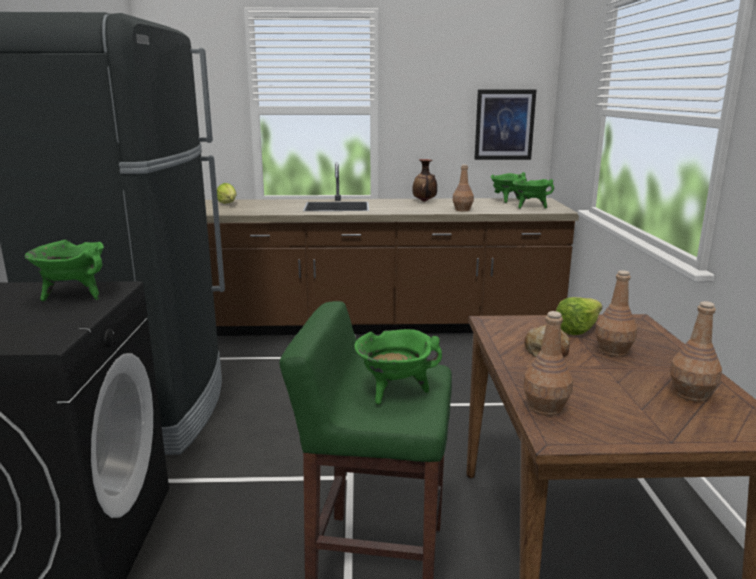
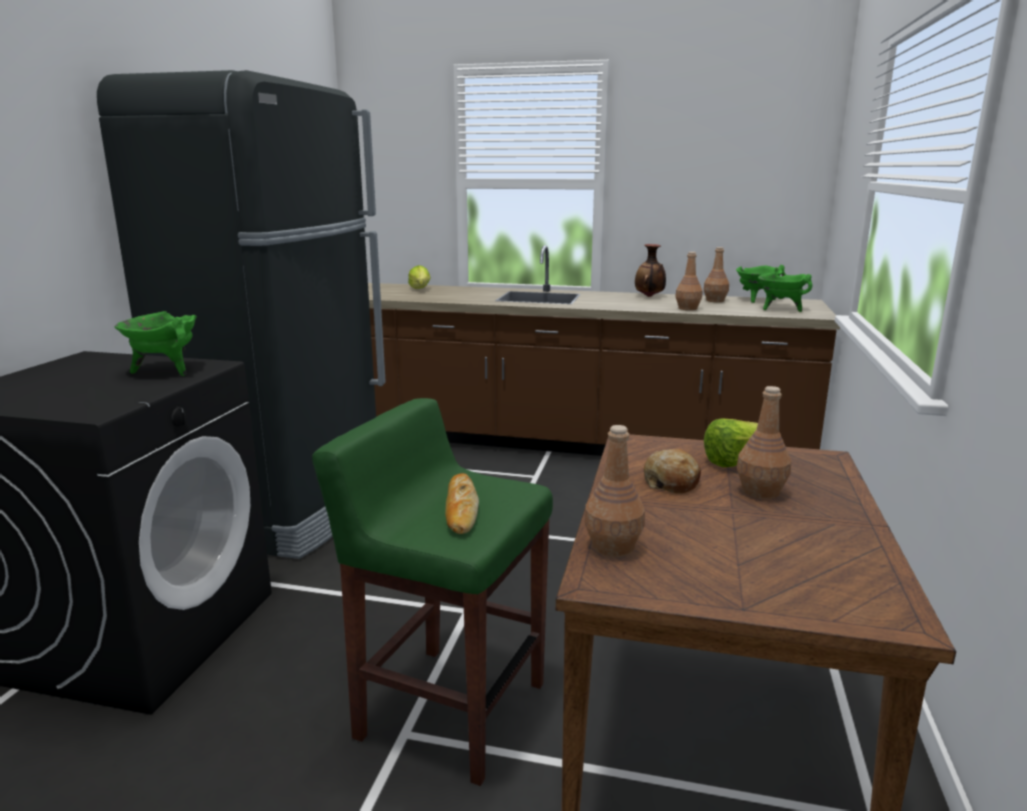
camera: 15 degrees right, 0 degrees up
green cooking pot [354,329,442,405] -> bread [445,473,479,534]
picture [474,90,536,160] -> none
brown bottle [670,301,722,402] -> brown bottle moved to [704,247,729,302]

